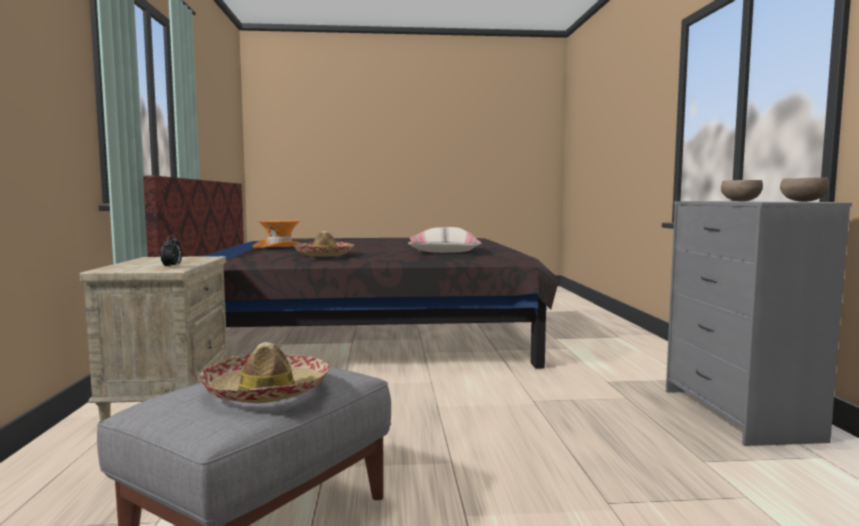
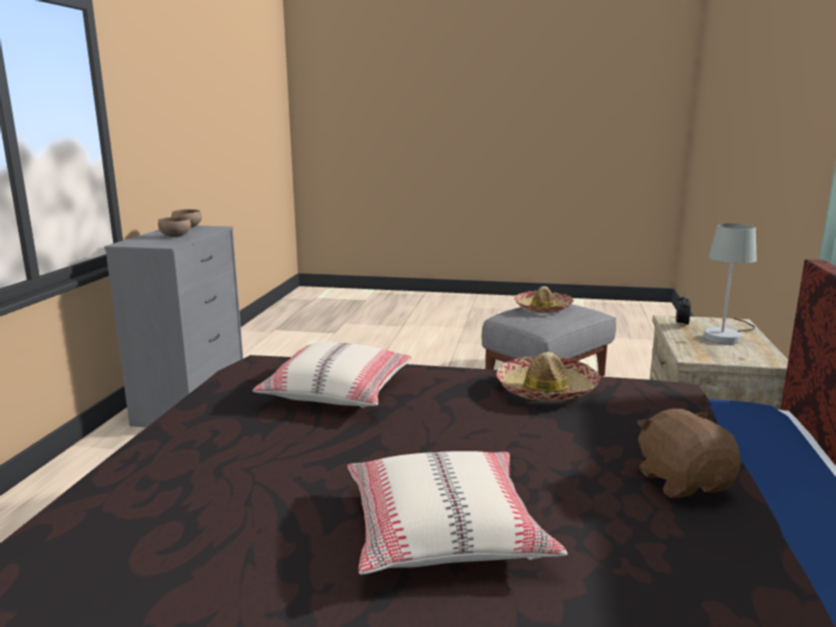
camera: 165 degrees left, 10 degrees up
orange hat [253,220,301,248] -> brown plush toy [637,409,741,498]
none -> beige pillow [348,451,568,575]
none -> grey table lamp [704,223,757,344]

